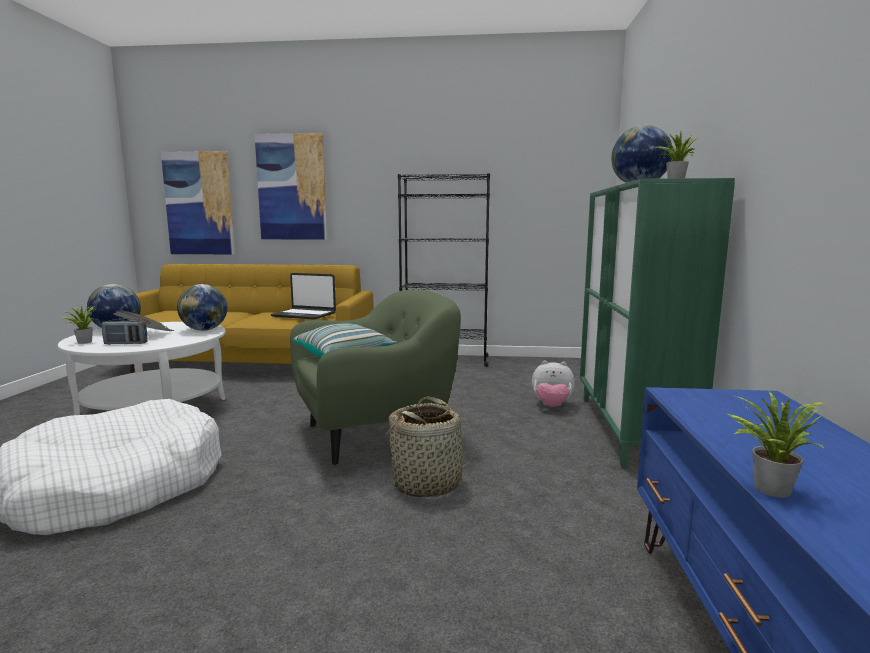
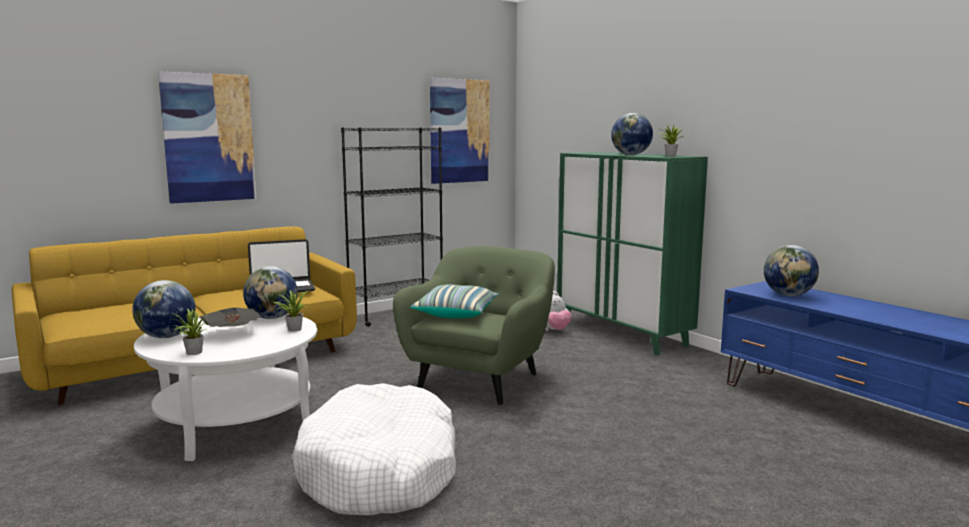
camera: 40 degrees left, 0 degrees up
radio [102,318,148,345] -> none
picture [161,151,235,254] -> picture moved to [430,78,490,184]
basket [384,397,477,497] -> none
potted plant [728,392,825,498] -> potted plant moved to [274,291,307,332]
none -> globe [764,245,819,296]

